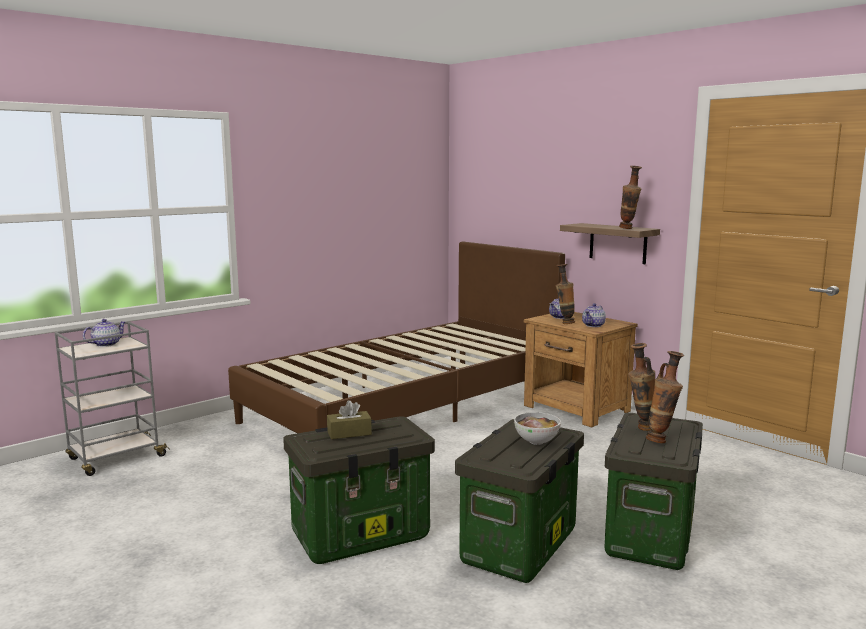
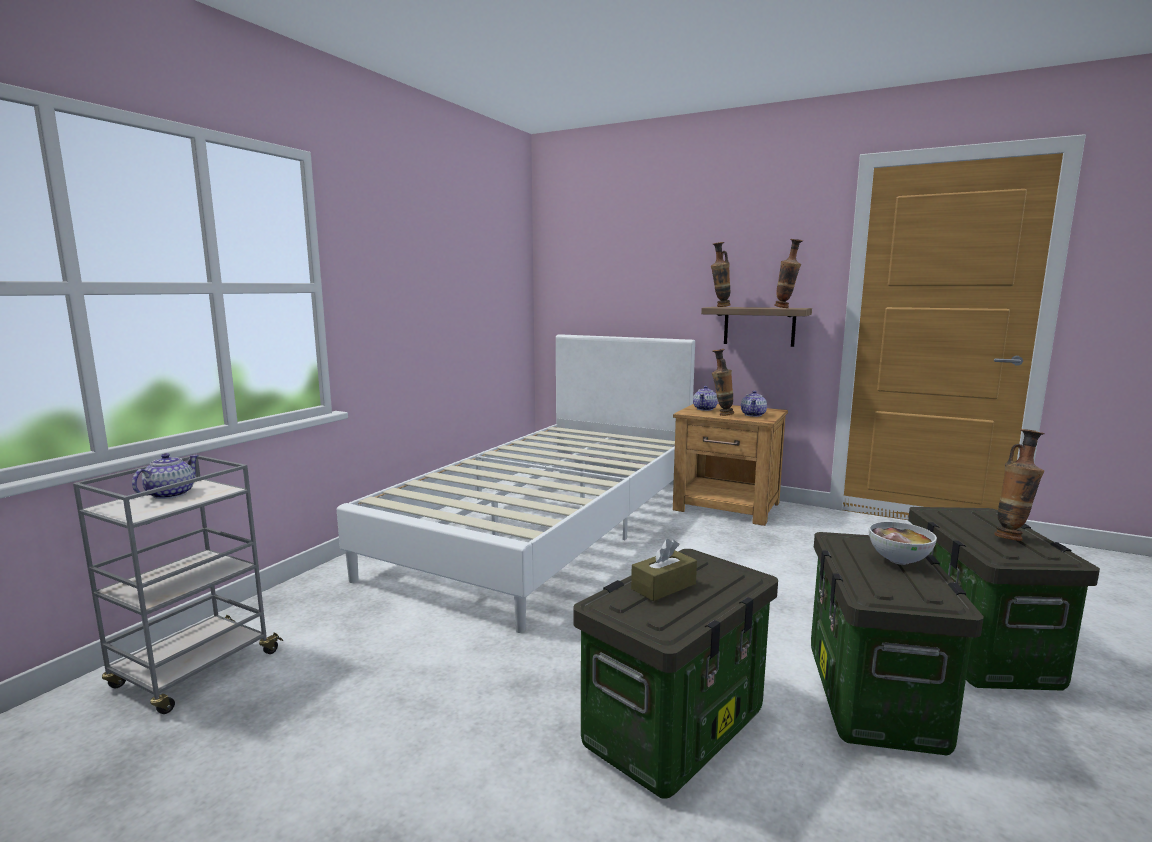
camera: 20 degrees left, 0 degrees up
brown bed [228,242,565,433] -> white bed [337,334,695,633]
vase [628,343,655,431] -> vase moved to [711,242,731,307]

